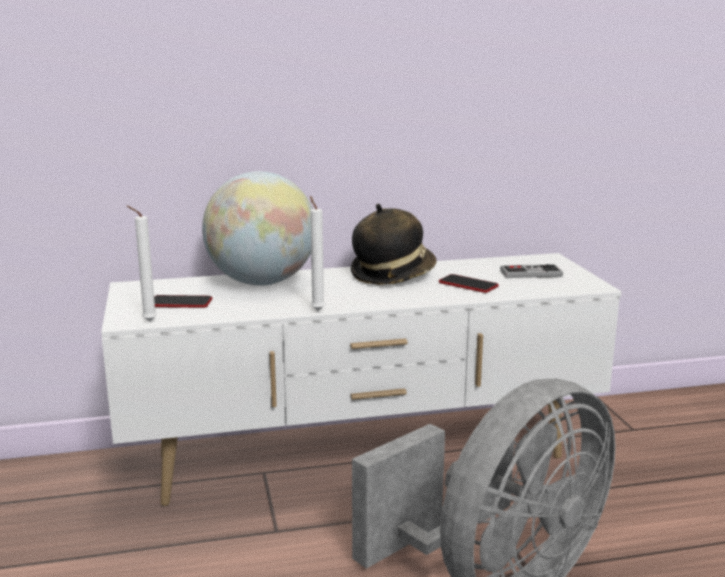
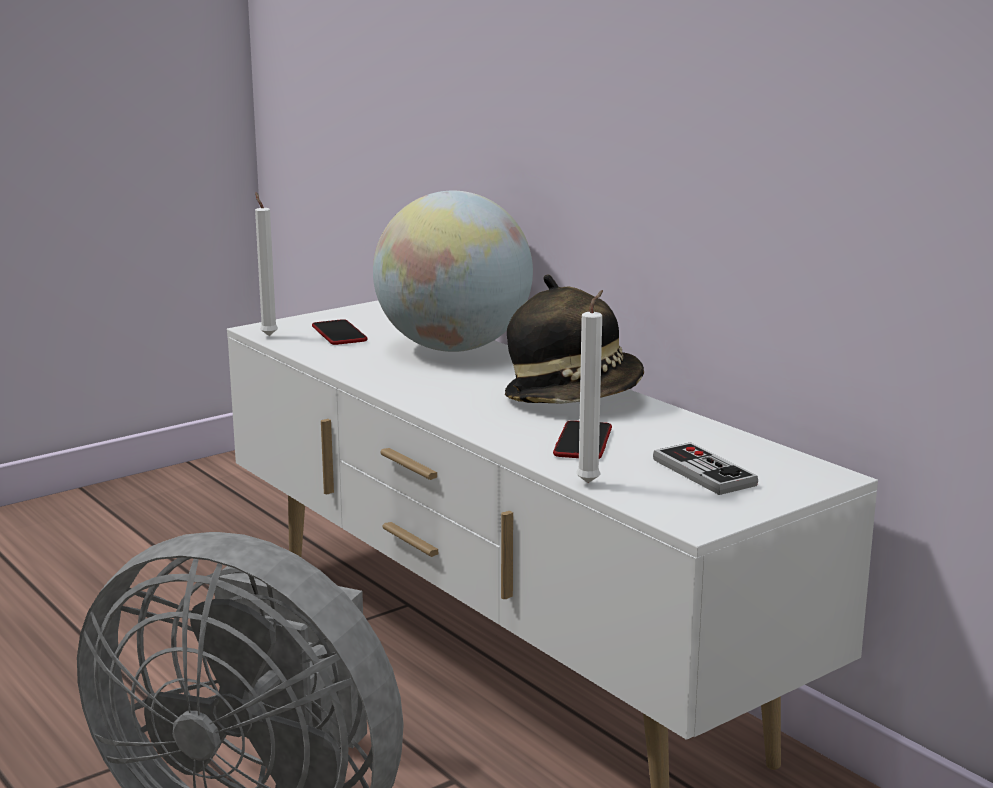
camera: 65 degrees right, 0 degrees up
white candle [310,196,325,311] -> white candle moved to [576,290,603,483]

